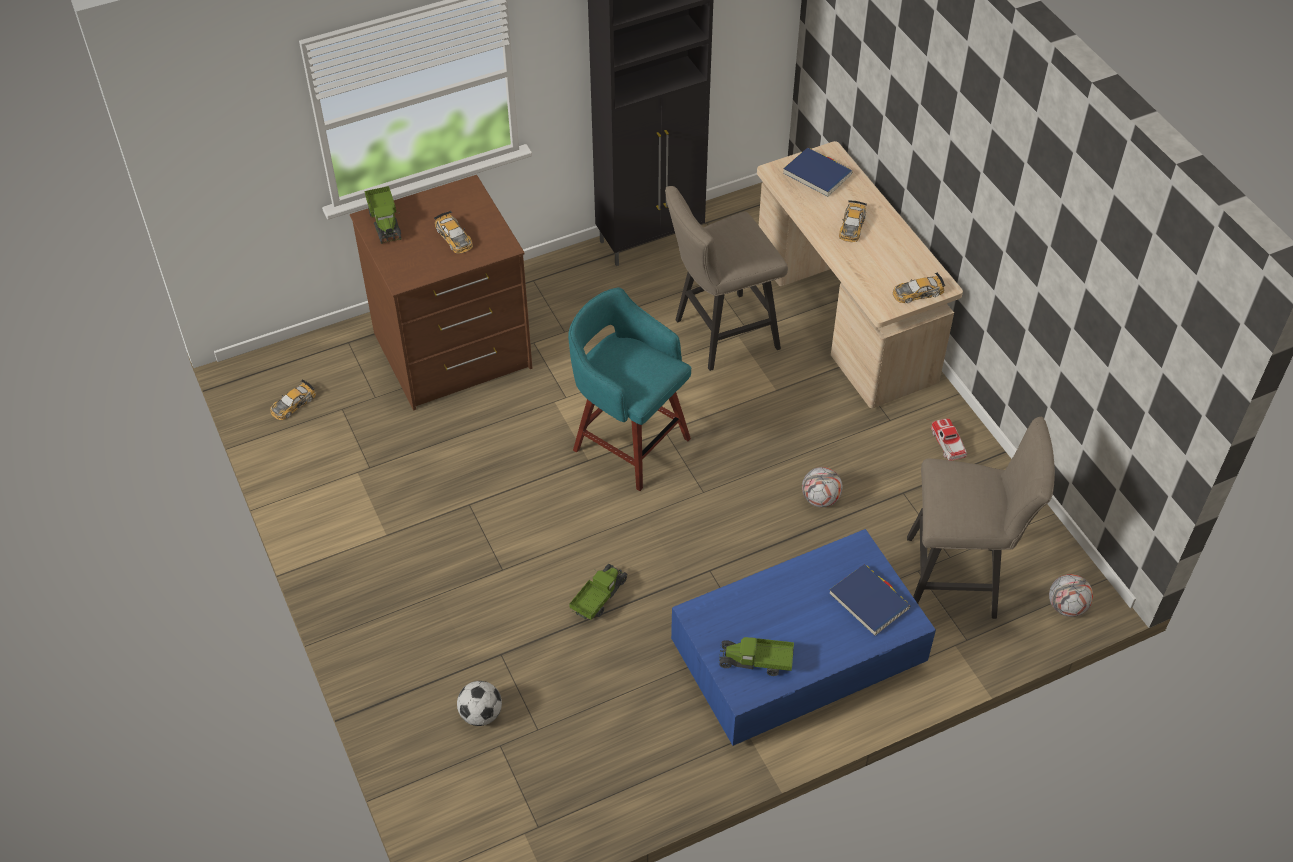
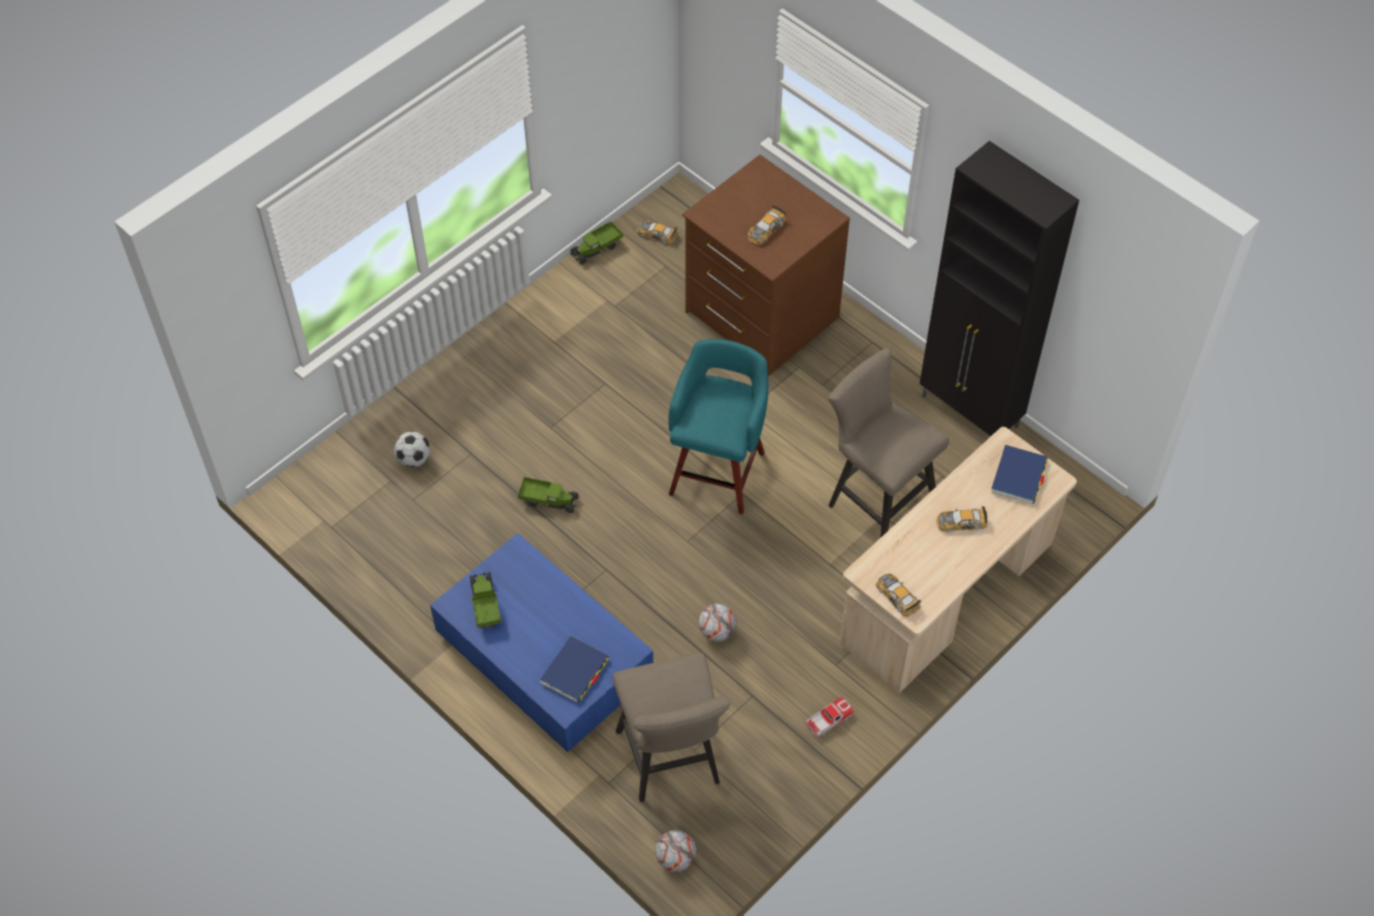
camera: 70 degrees right, 5 degrees up
toy truck [365,186,401,244] -> toy truck moved to [570,221,623,265]

